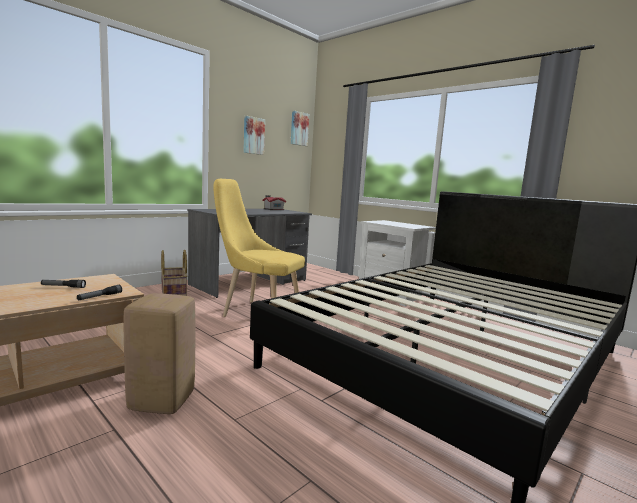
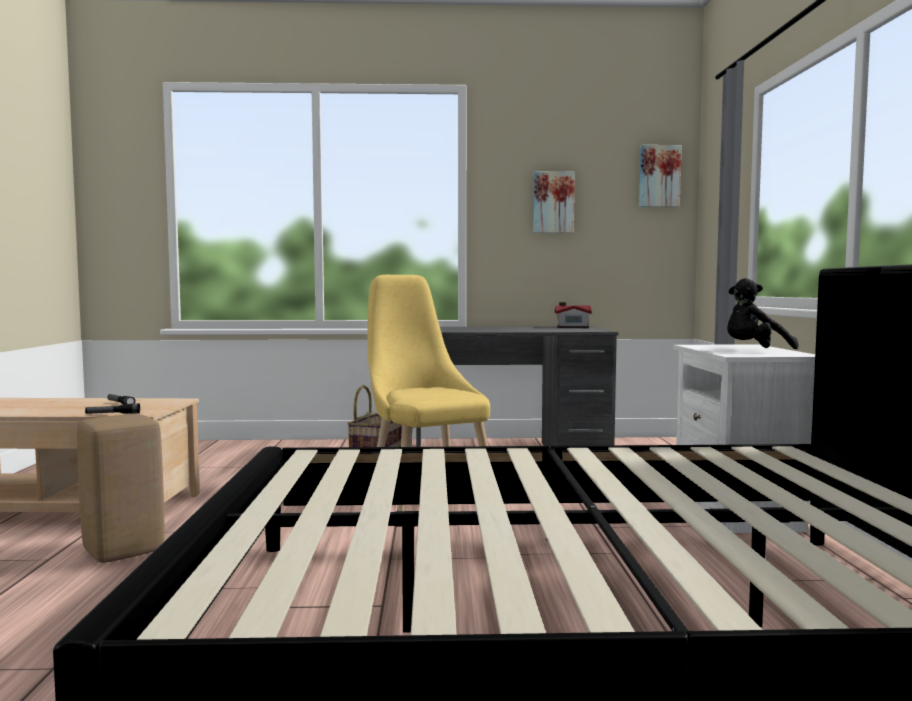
camera: 45 degrees right, 5 degrees down
none -> black plush toy [727,278,798,349]

